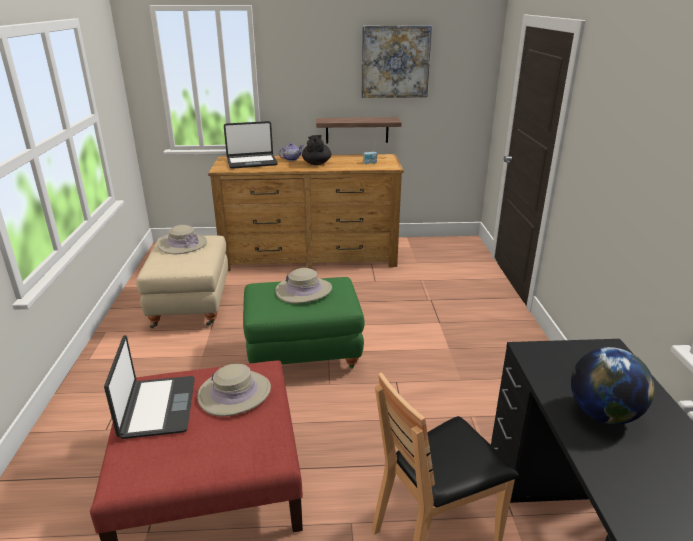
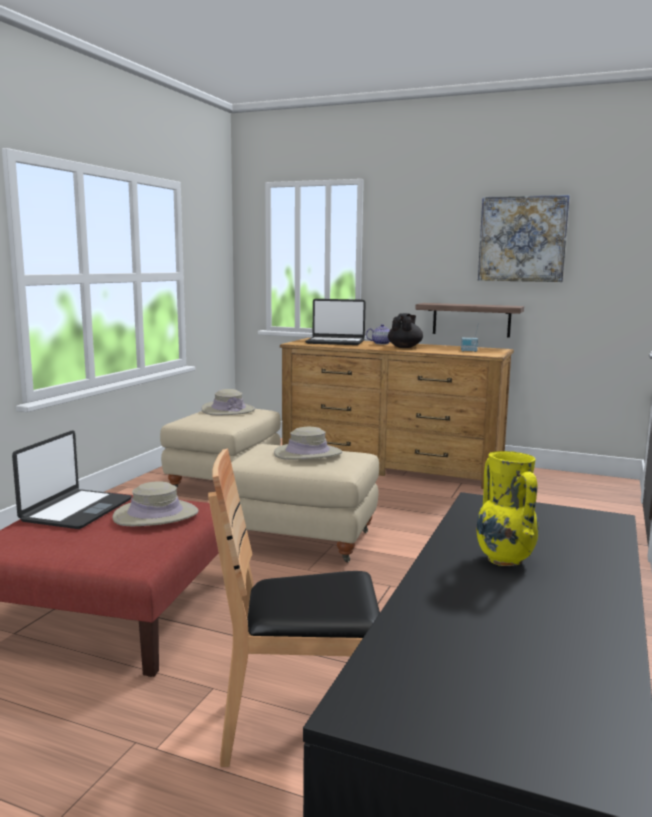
camera: 25 degrees right, 15 degrees down
green ottoman [243,277,365,369] -> beige ottoman [231,444,379,563]
globe [571,347,654,424] -> yellow vase [476,451,539,566]

